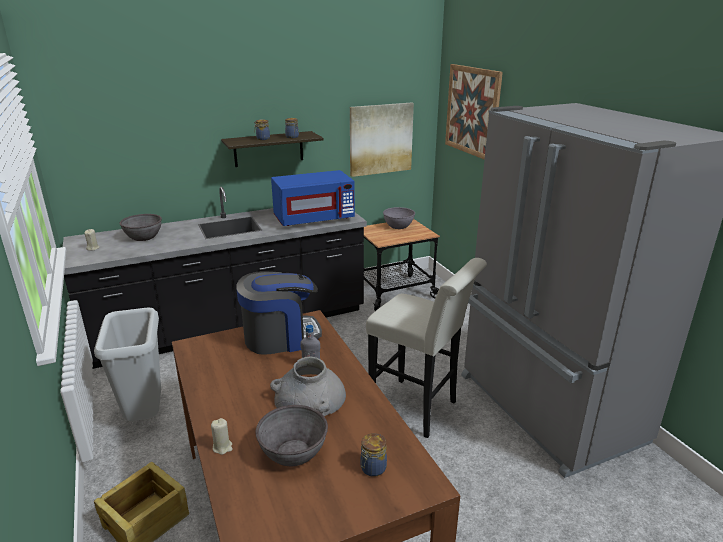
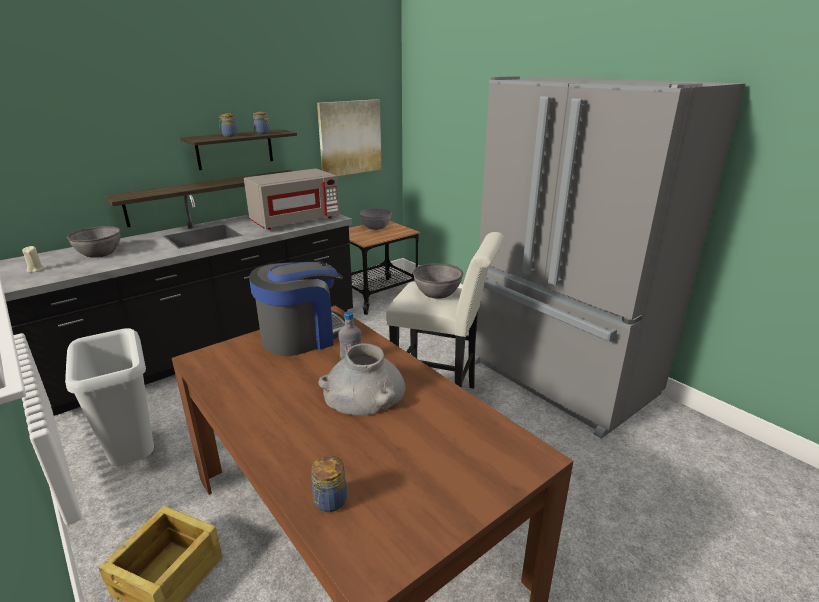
camera: 15 degrees left, 0 degrees up
beige candle [211,418,232,455] -> none
grey bowl [256,405,328,466] -> grey bowl moved to [413,263,463,299]
blue microwave [271,170,355,226] -> grey microwave [244,169,339,229]
jar [361,433,387,477] -> jar moved to [311,456,347,512]
picture [445,64,503,160] -> none
none -> shelf [105,170,293,227]

